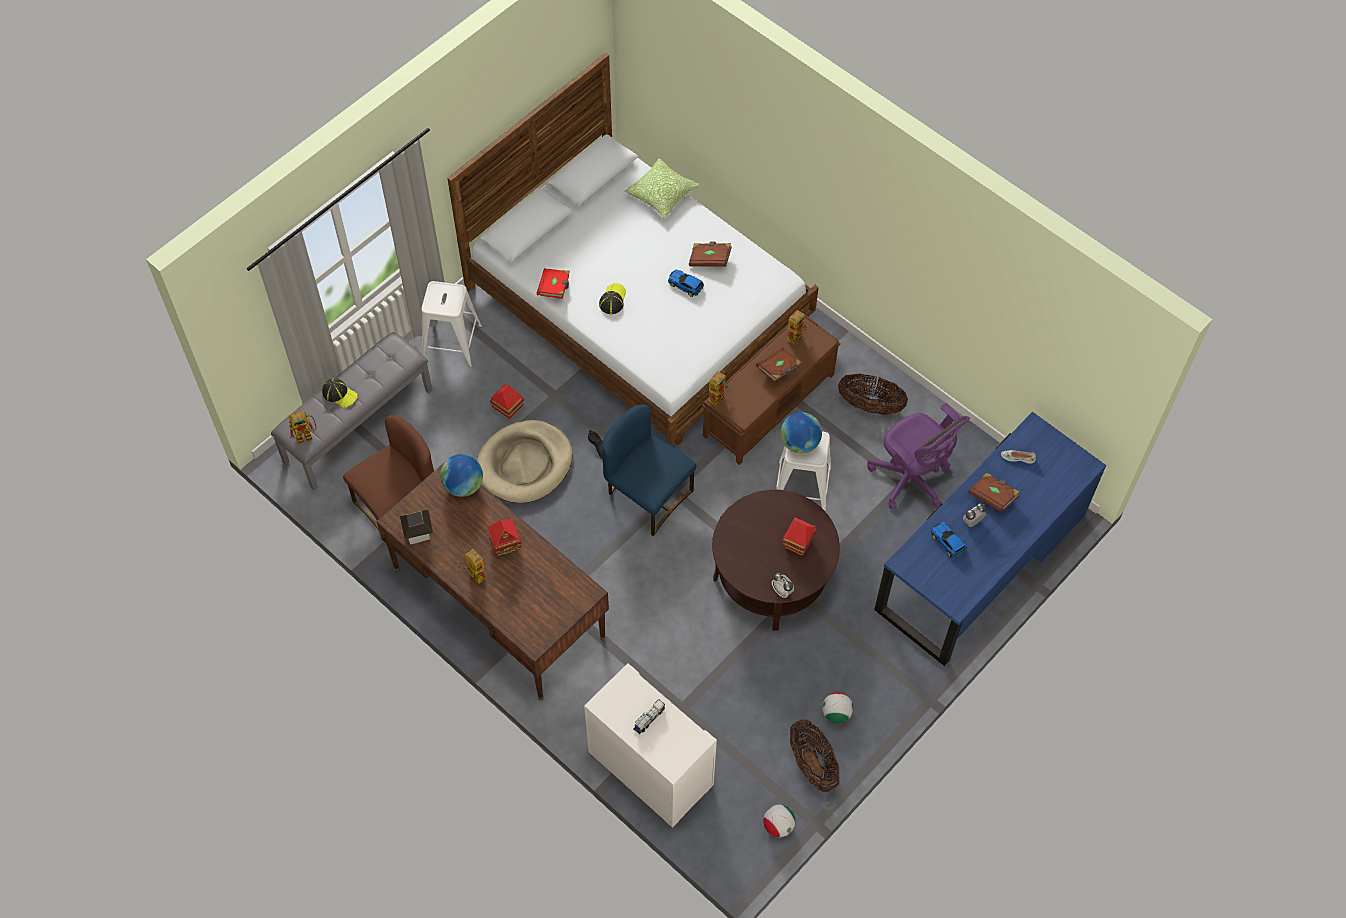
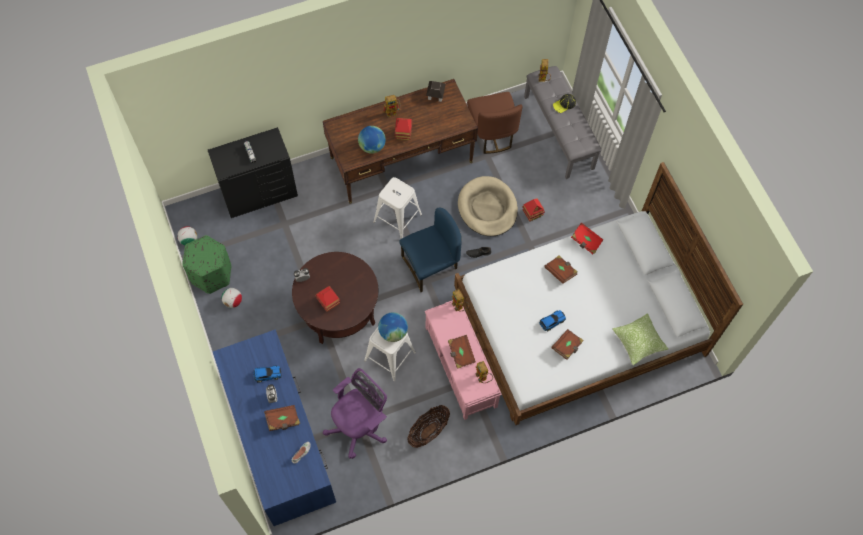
camera: 115 degrees right, 5 degrees up
white stool [421,281,482,367] -> white stool moved to [373,177,422,239]
globe [440,454,483,497] -> globe moved to [358,126,386,154]
white dresser [584,663,717,829] -> black dresser [208,127,298,218]
cap [599,283,626,314] -> brown book [544,256,577,284]
brown bench [702,312,841,465] -> pink bench [425,300,502,420]
basket [790,719,840,792] -> green ottoman [182,235,231,294]
purple office chair [868,403,970,509] -> purple office chair turned 150 degrees clockwise [323,368,387,459]

